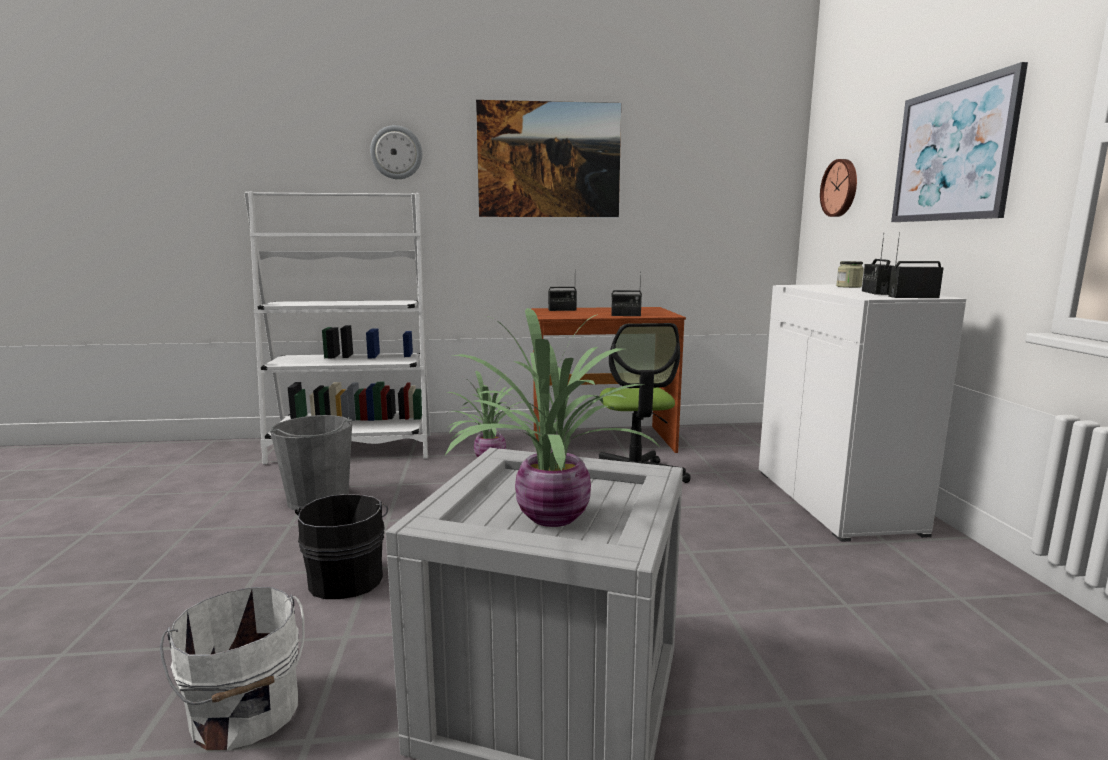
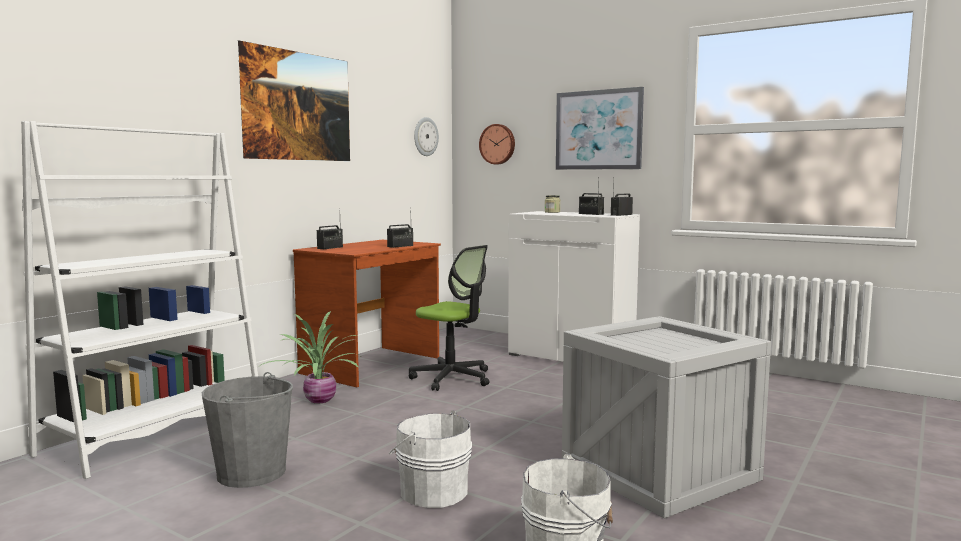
camera: 50 degrees left, 5 degrees down
black bucket [295,494,388,599] -> white bucket [389,410,472,508]
wall clock [370,125,422,179] -> wall clock moved to [414,117,439,156]
potted plant [445,308,661,527] -> none

